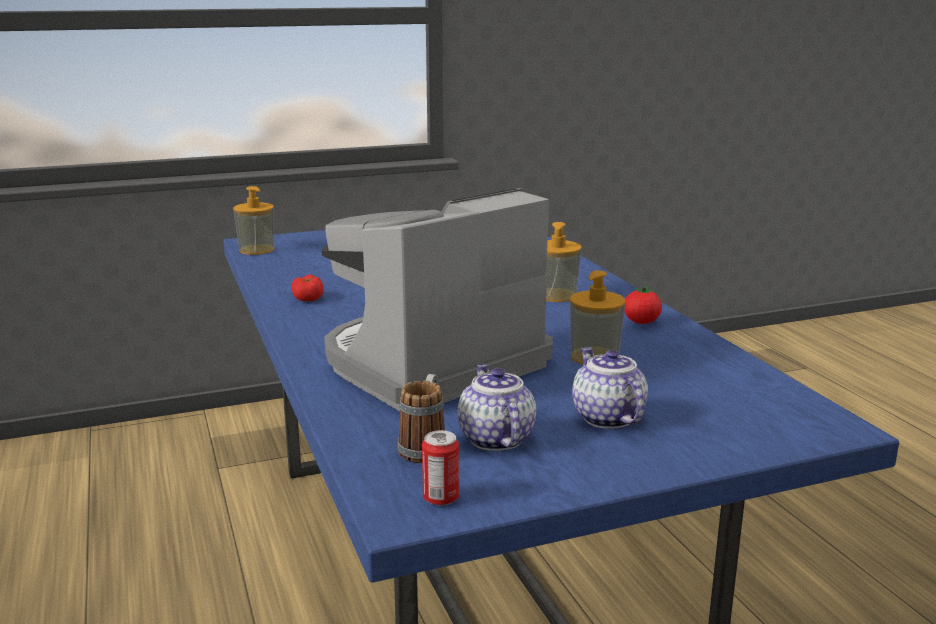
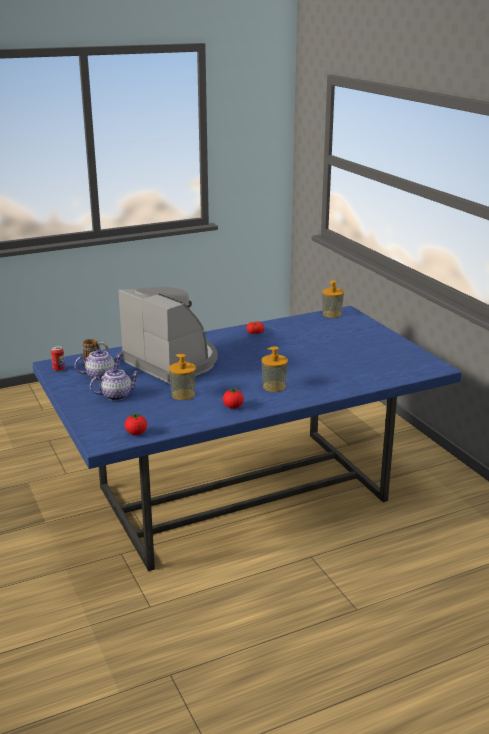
camera: 85 degrees right, 5 degrees up
none -> tomato [125,413,147,435]

